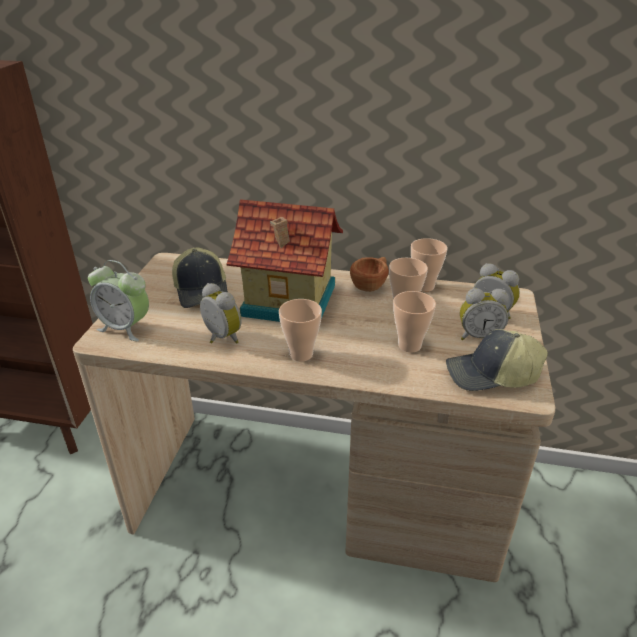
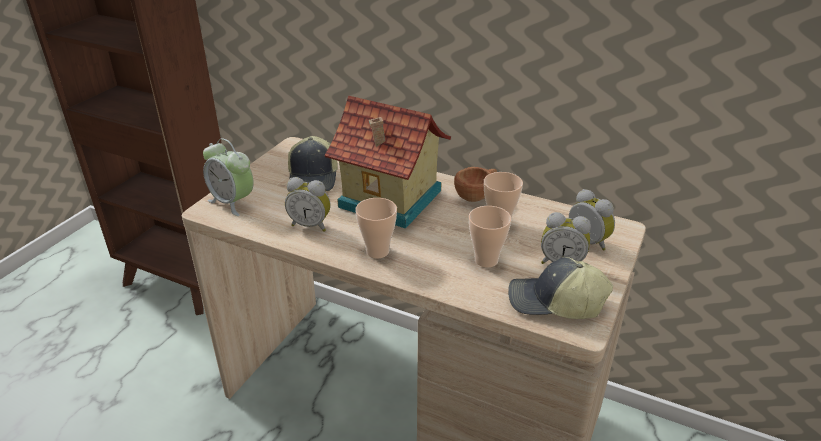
camera: 15 degrees right, 0 degrees up
alarm clock [200,283,241,344] -> alarm clock turned 135 degrees clockwise [285,177,331,232]
cup [411,238,448,292] -> none

